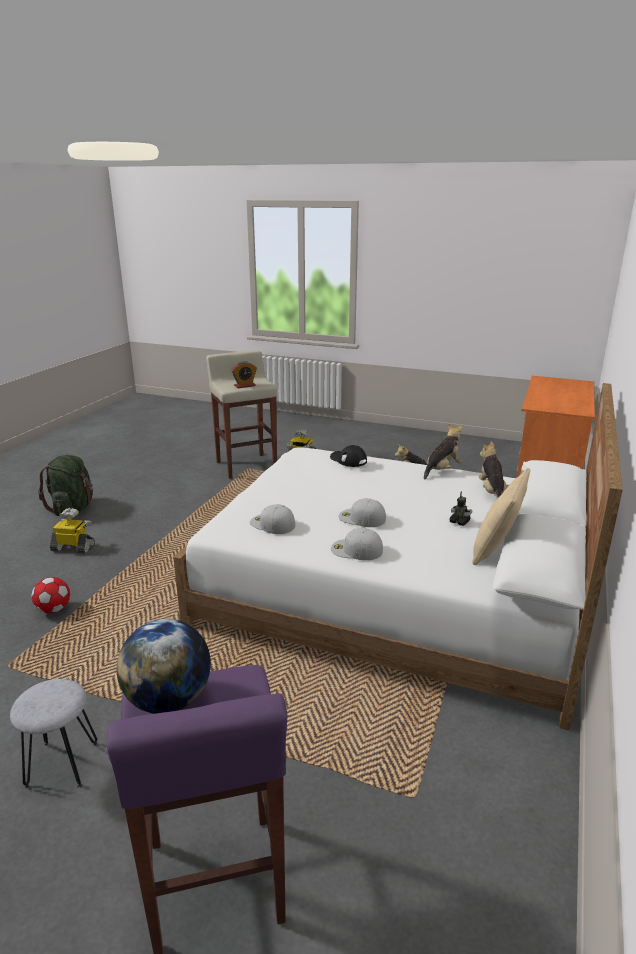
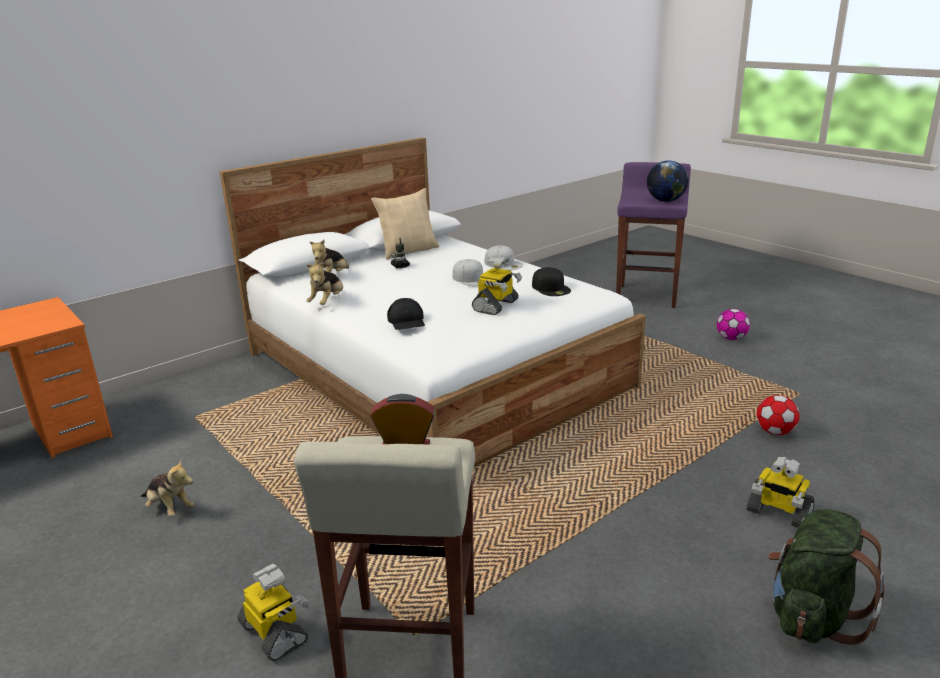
camera: 150 degrees left, 0 degrees up
grey stool [10,679,98,788] -> football [717,309,750,340]
white cap [250,504,295,534] -> black cap [532,267,571,296]
plush toy [424,424,462,479] -> plush toy turned 60 degrees counterclockwise [306,261,343,305]
none -> toy robot [472,256,522,315]

